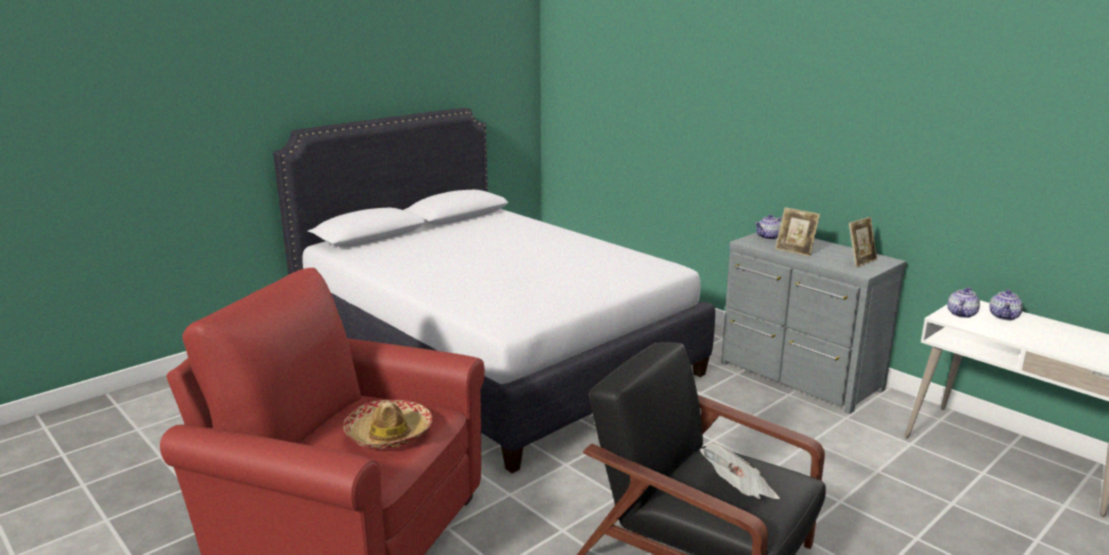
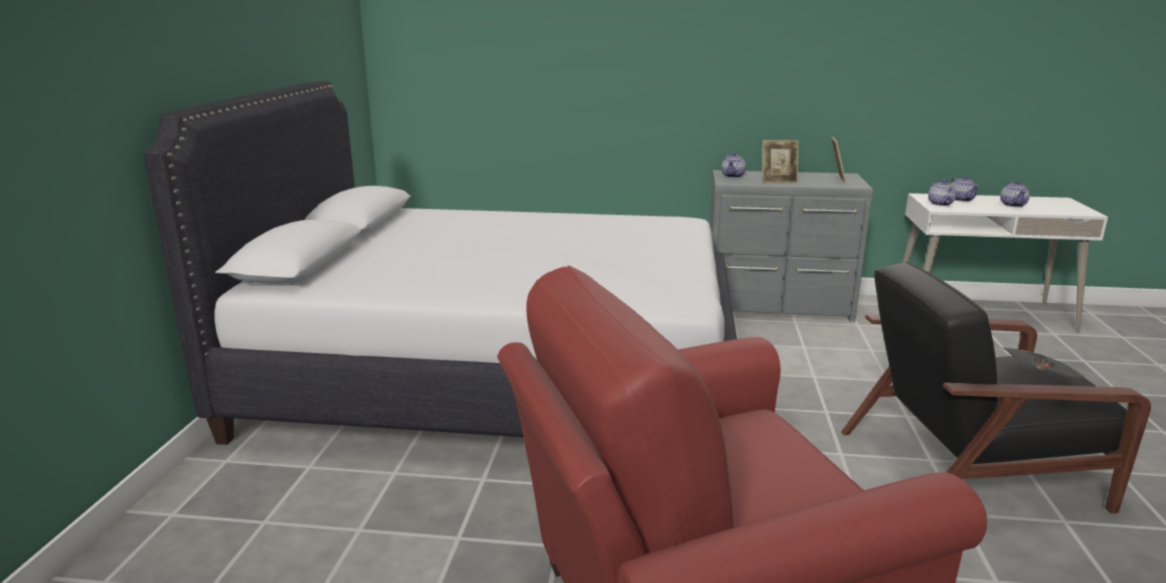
camera: 40 degrees left, 0 degrees up
hat [343,400,433,449] -> none
none -> teapot [1000,181,1030,207]

